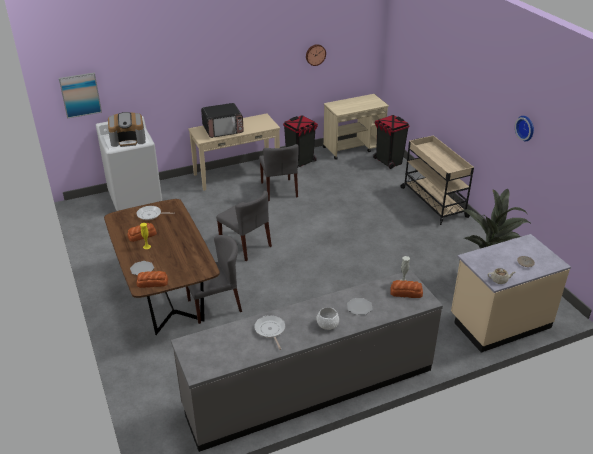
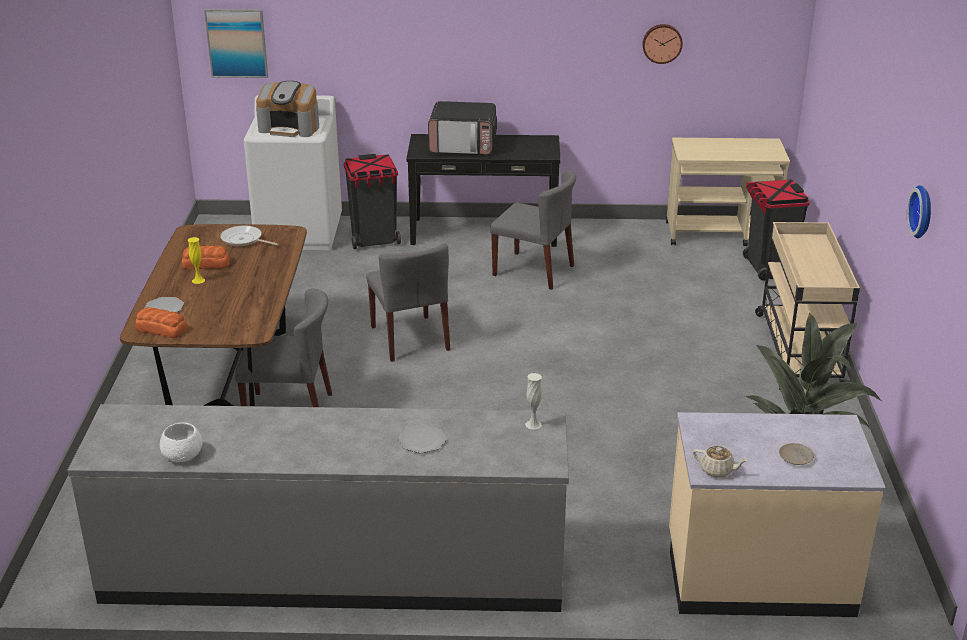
camera: 25 degrees right, 5 degrees down
beige console table [188,114,280,191] -> black console table [406,134,561,247]
frying pan [254,315,285,350] -> none
grey chair [259,144,299,201] -> grey chair turned 75 degrees counterclockwise [490,171,576,290]
black trash can [283,115,318,167] -> black trash can moved to [344,154,401,249]
white bowl [317,307,339,330] -> white bowl moved to [160,423,203,462]
bread [390,280,423,298] -> none

